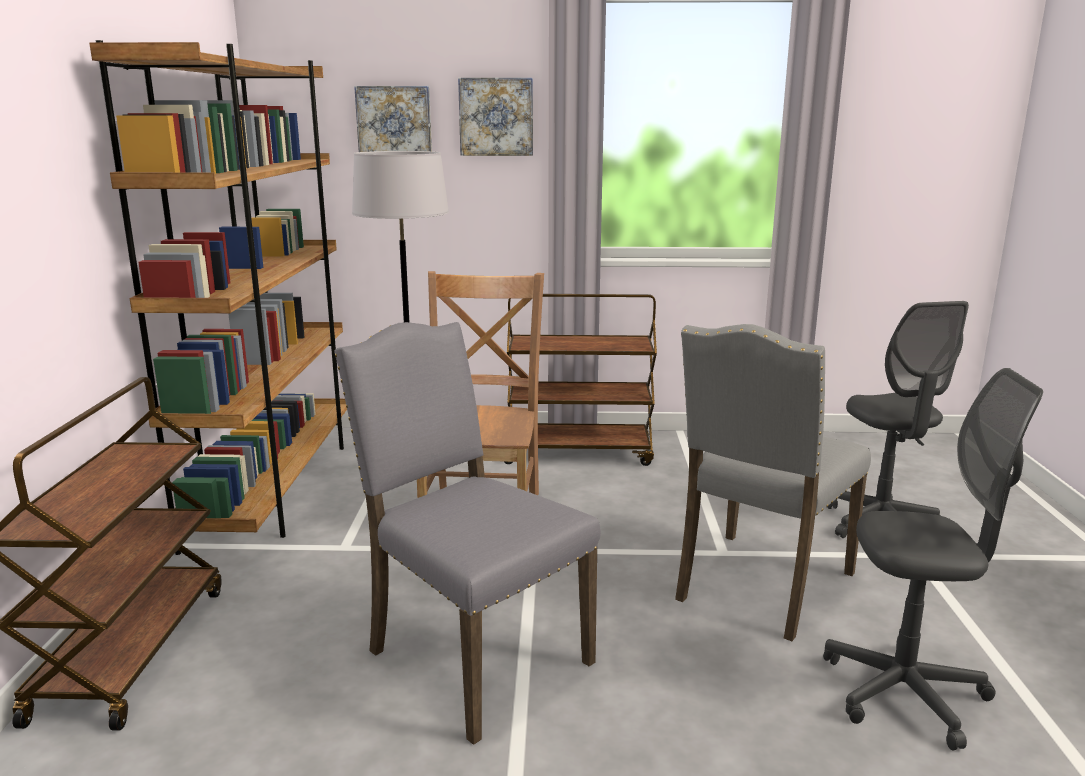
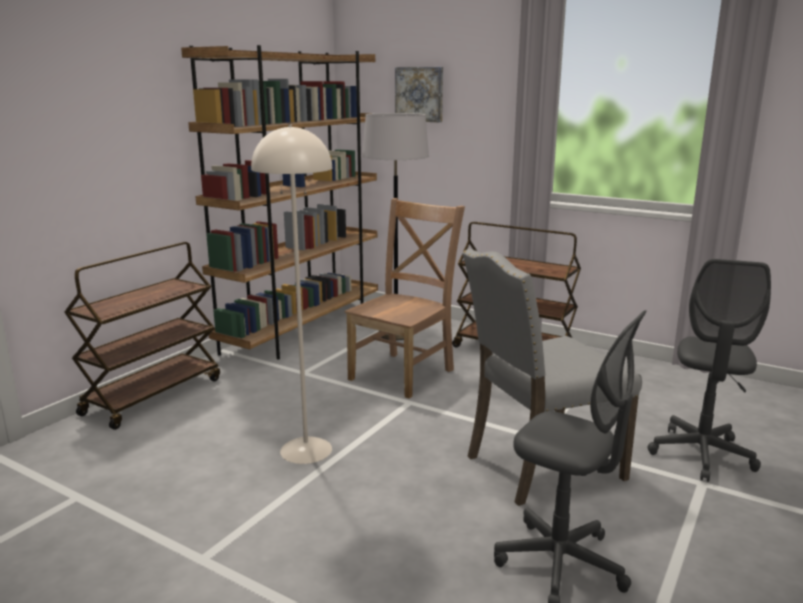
camera: 30 degrees right, 0 degrees up
grey chair [334,322,601,745] -> beige floor lamp [251,125,332,464]
picture [458,78,533,156] -> none

